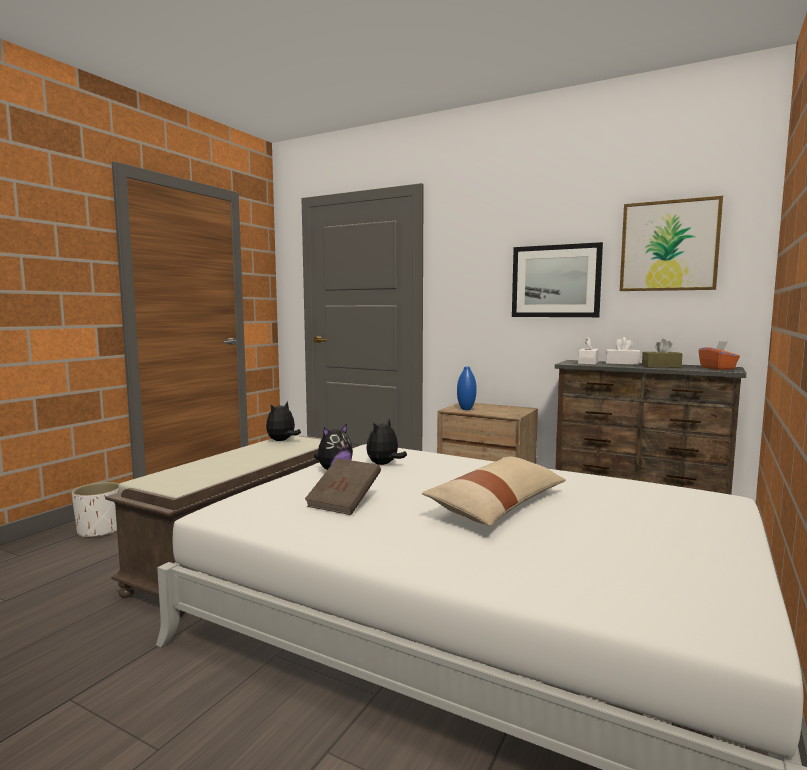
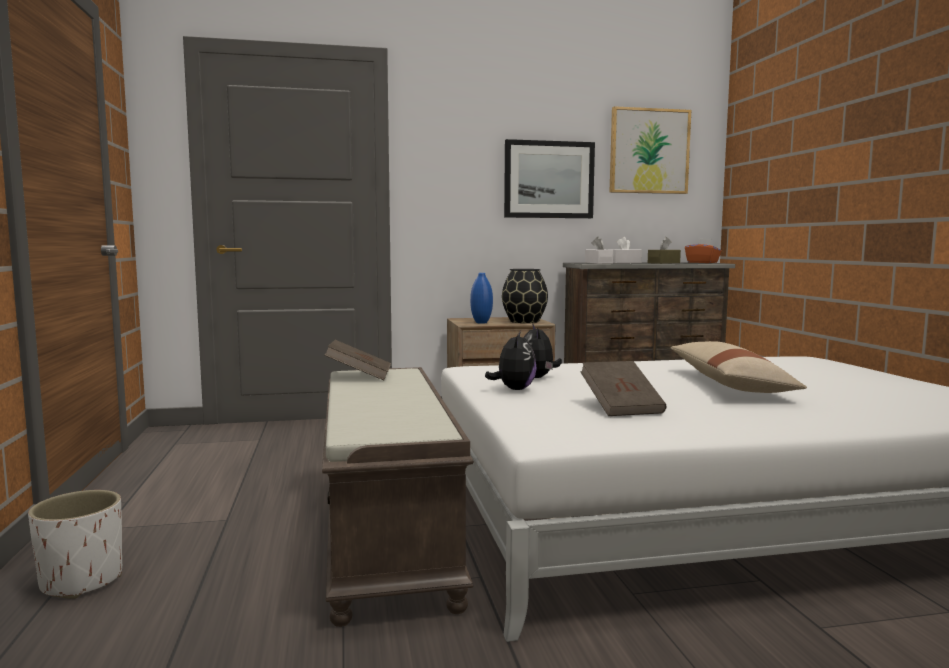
camera: 40 degrees left, 0 degrees up
plush toy [266,401,301,441] -> brown book [324,340,391,380]
none -> black vase [502,269,548,323]

